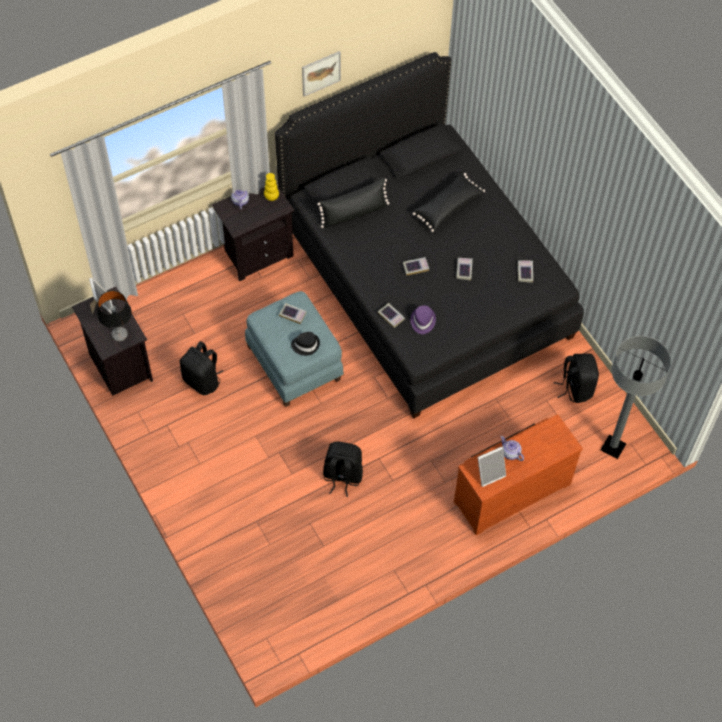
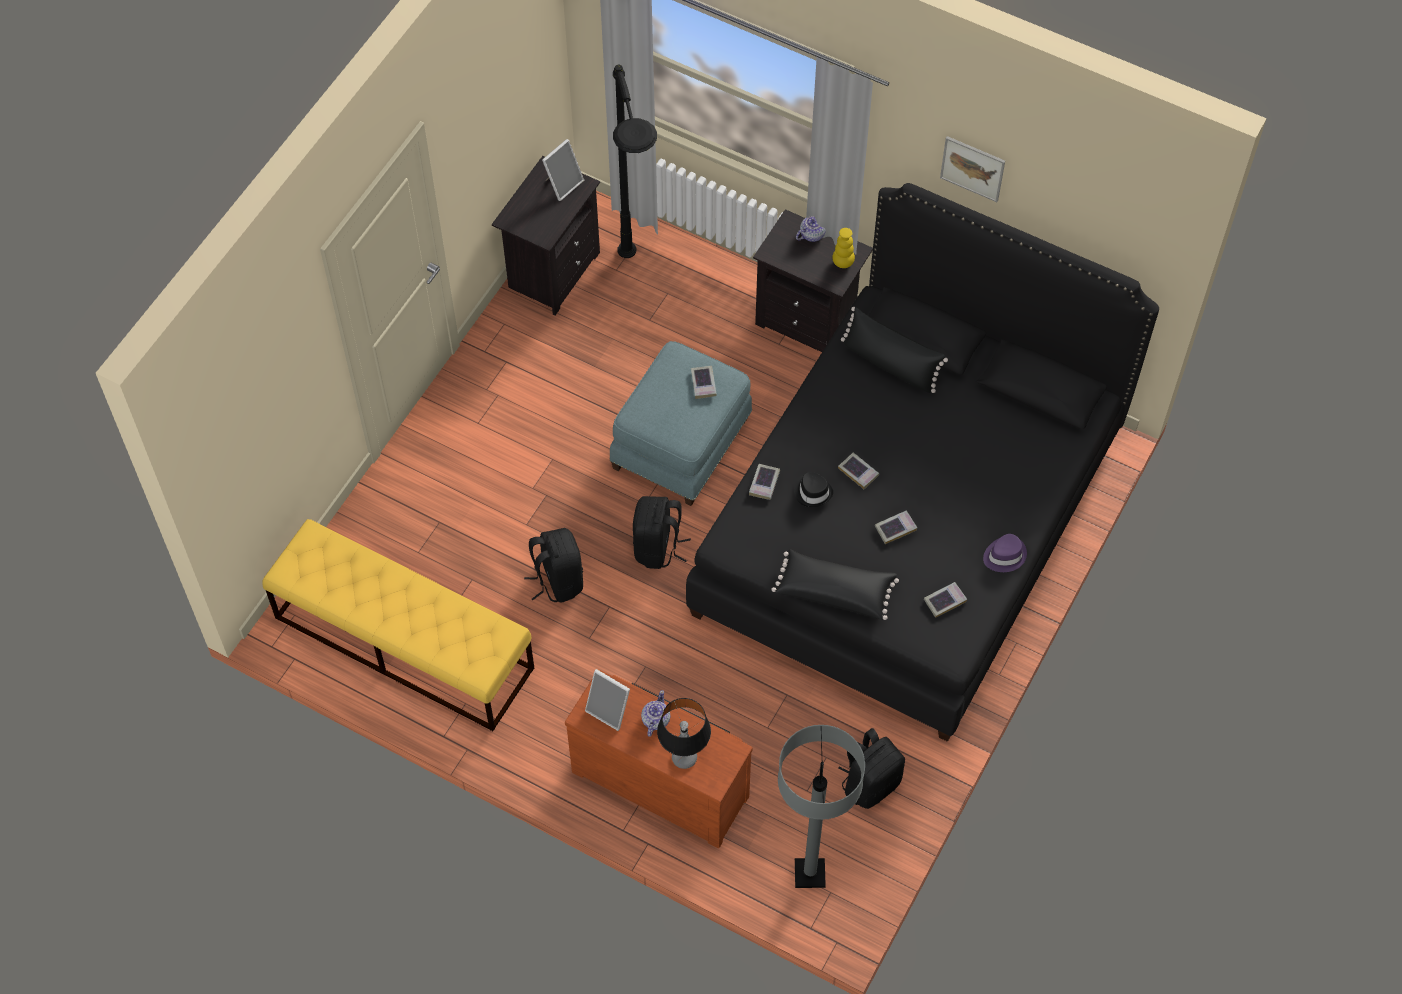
camera: 60 degrees right, 0 degrees up
table lamp [97,291,132,341] -> table lamp moved to [657,698,711,769]
black backpack [180,341,223,395] -> black backpack moved to [633,496,691,569]
black hat [291,332,320,356] -> black hat moved to [794,472,833,507]
purple hat [410,305,436,334] -> purple hat moved to [983,534,1027,572]
black pillow [413,172,485,232] -> black pillow moved to [771,549,899,620]
none -> yellow bench [262,519,534,731]
none -> black floor lamp [613,65,657,258]

